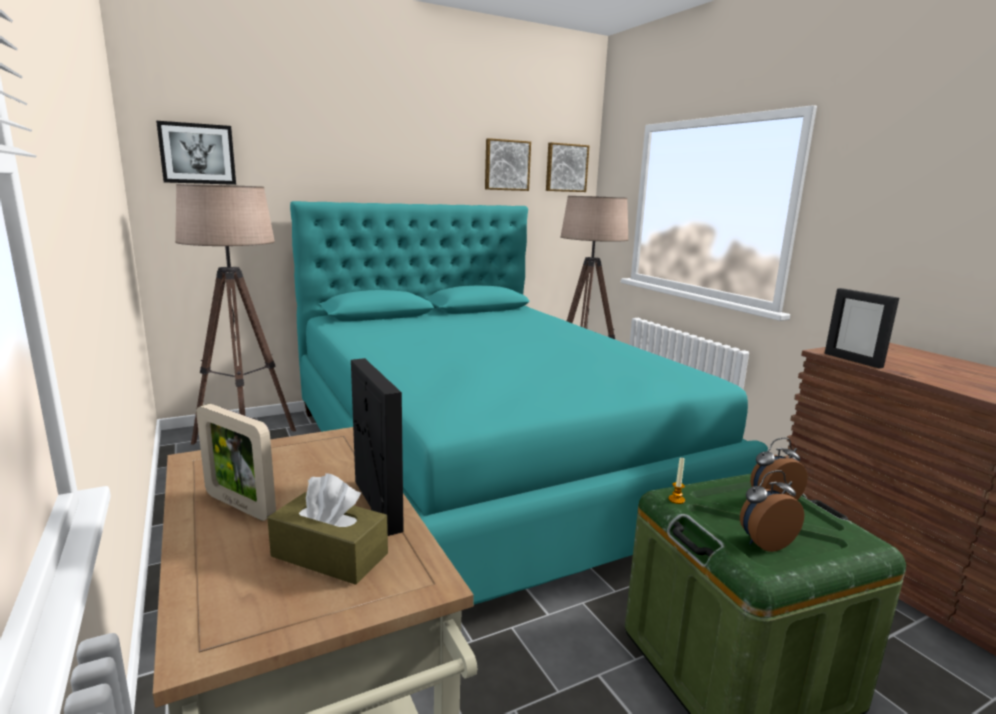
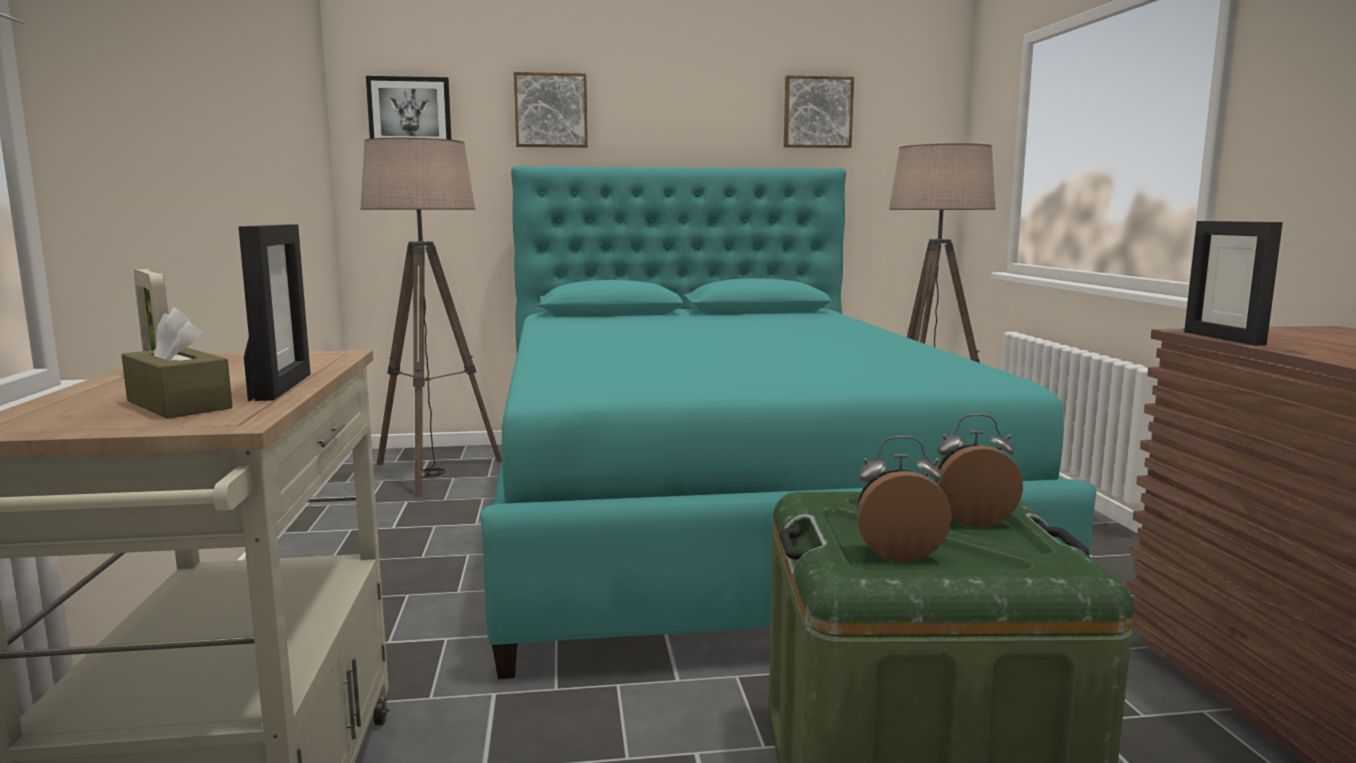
camera: 20 degrees right, 5 degrees down
picture [546,142,589,192] -> picture moved to [514,72,588,148]
candle [669,458,685,504] -> none

